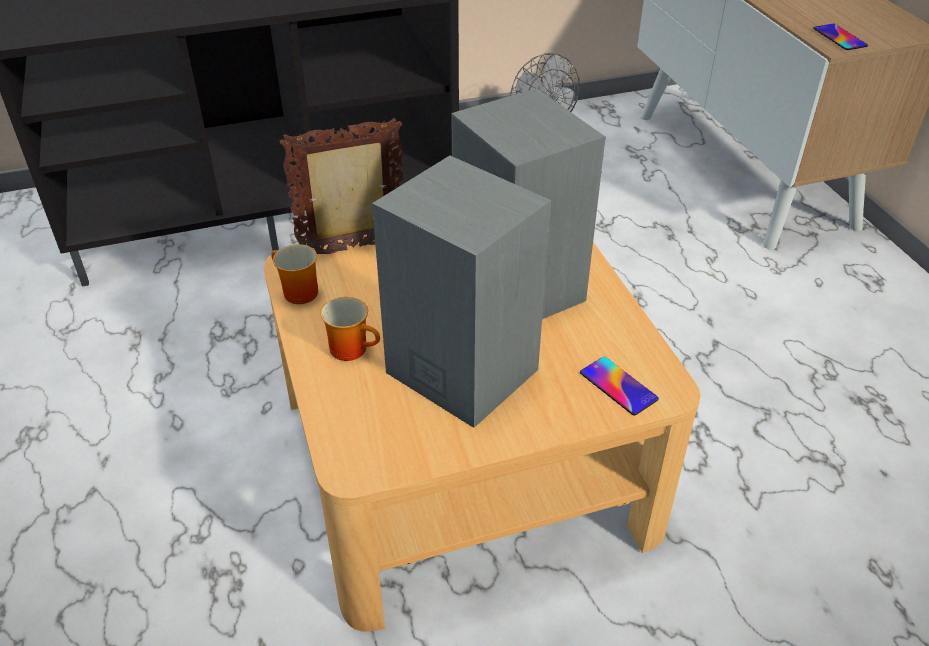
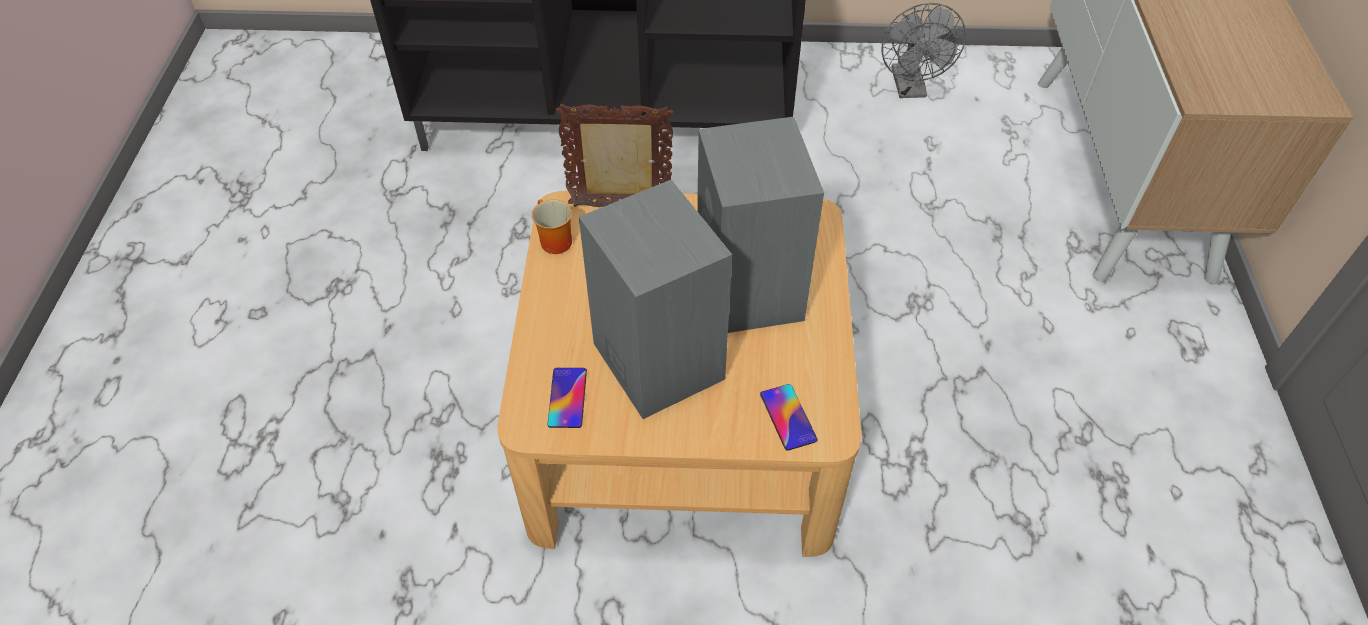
camera: 20 degrees right, 10 degrees up
mug [321,297,380,361] -> none
phone [813,24,868,50] -> phone moved to [547,368,587,428]

